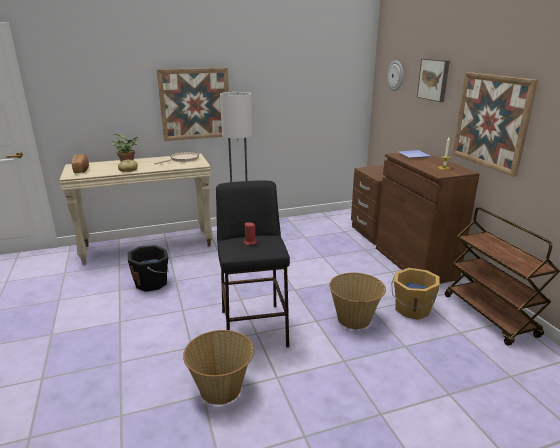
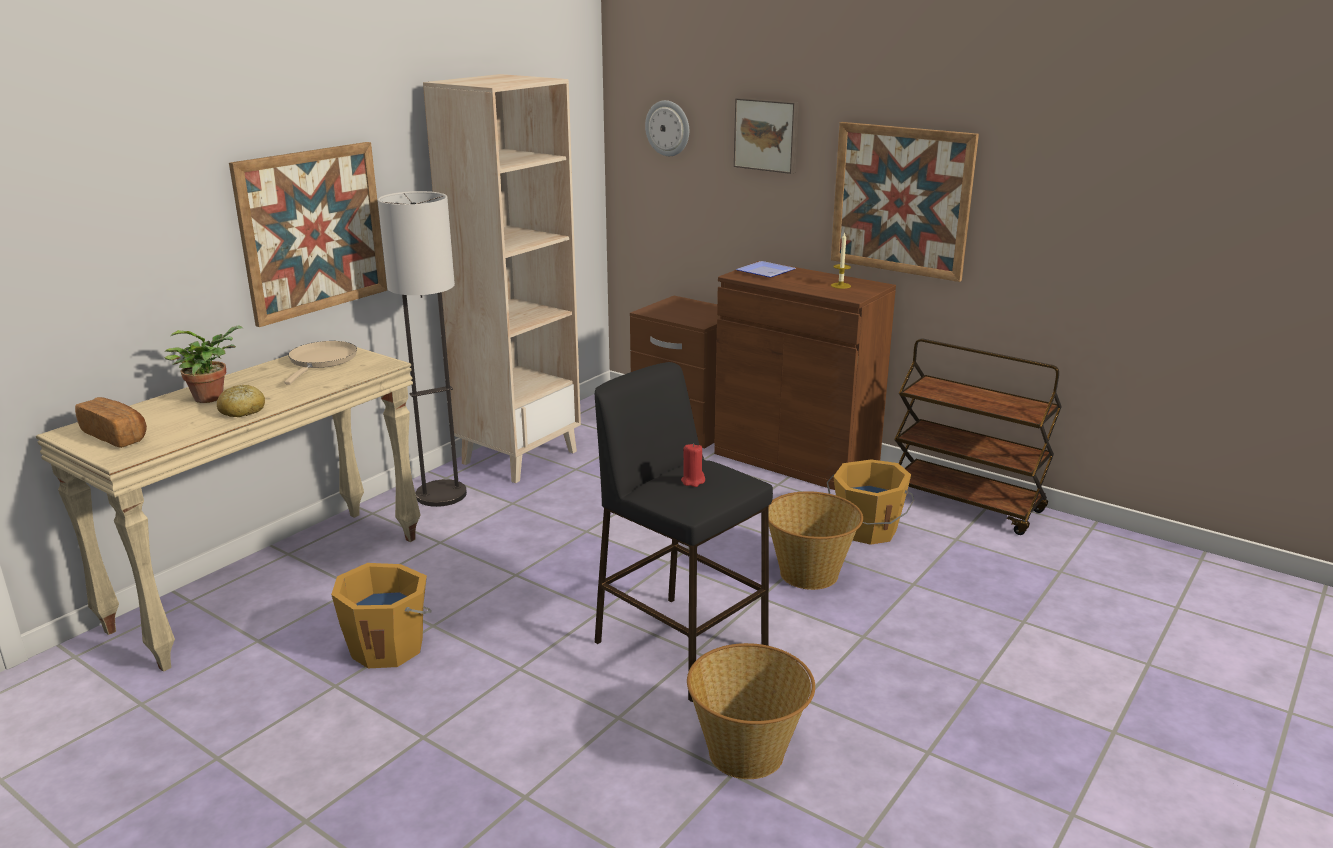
camera: 35 degrees left, 0 degrees up
black bucket [128,245,168,292] -> orange bucket [331,563,432,668]
none -> beige bookcase [423,74,581,483]

